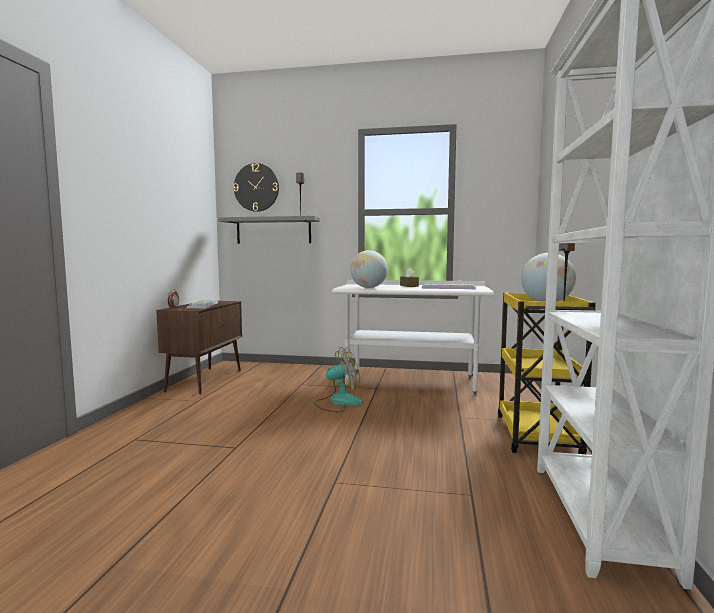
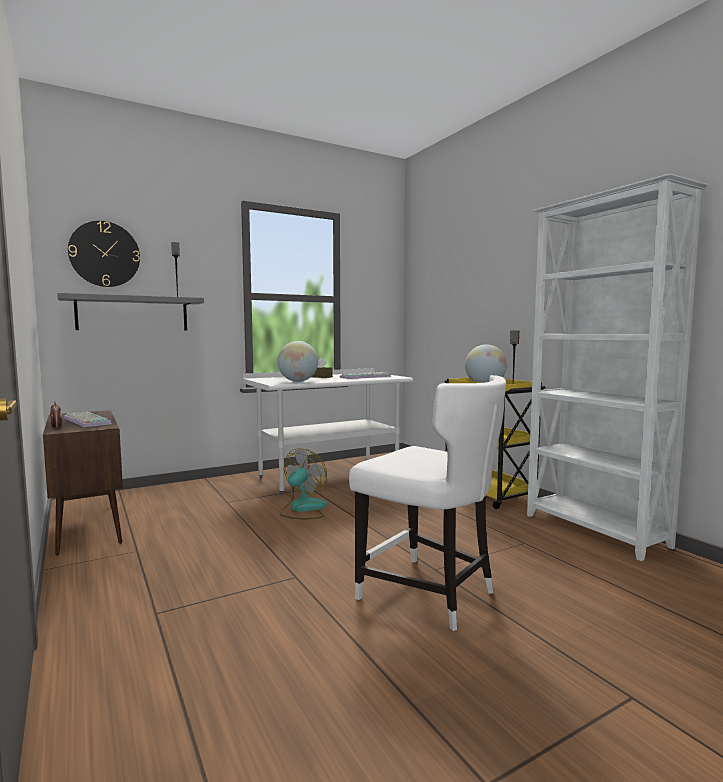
camera: 40 degrees left, 0 degrees up
none -> white chair [349,375,506,631]

